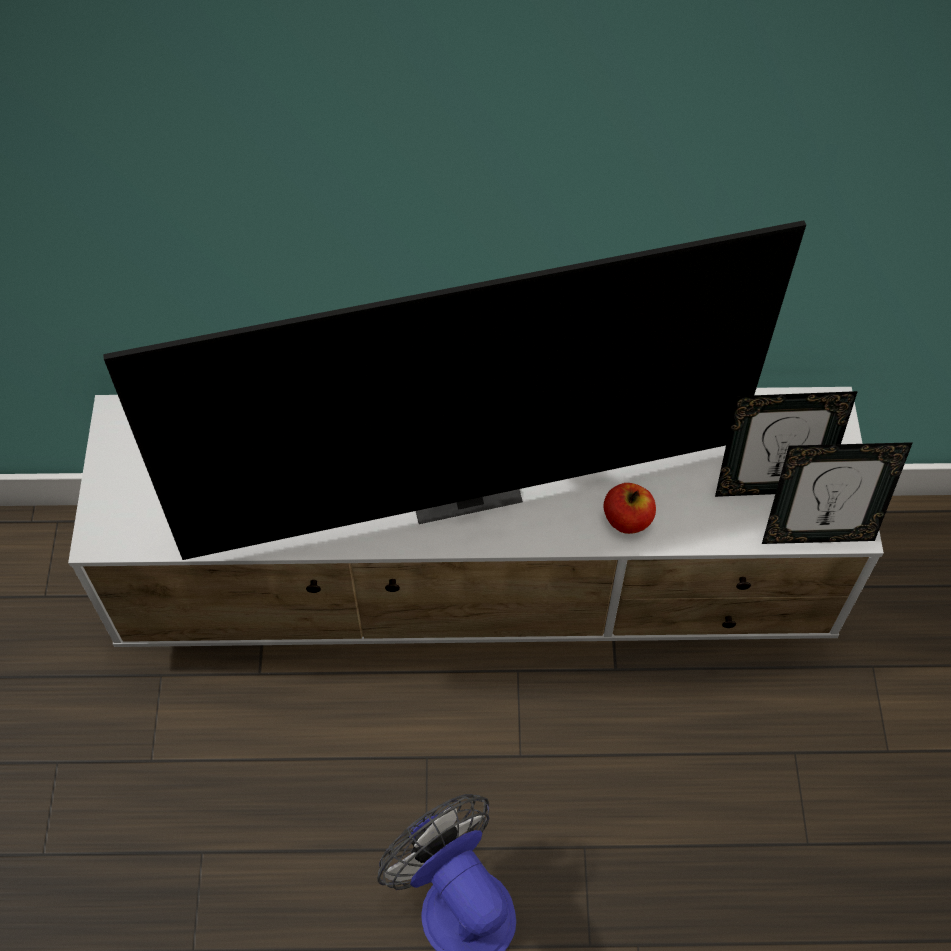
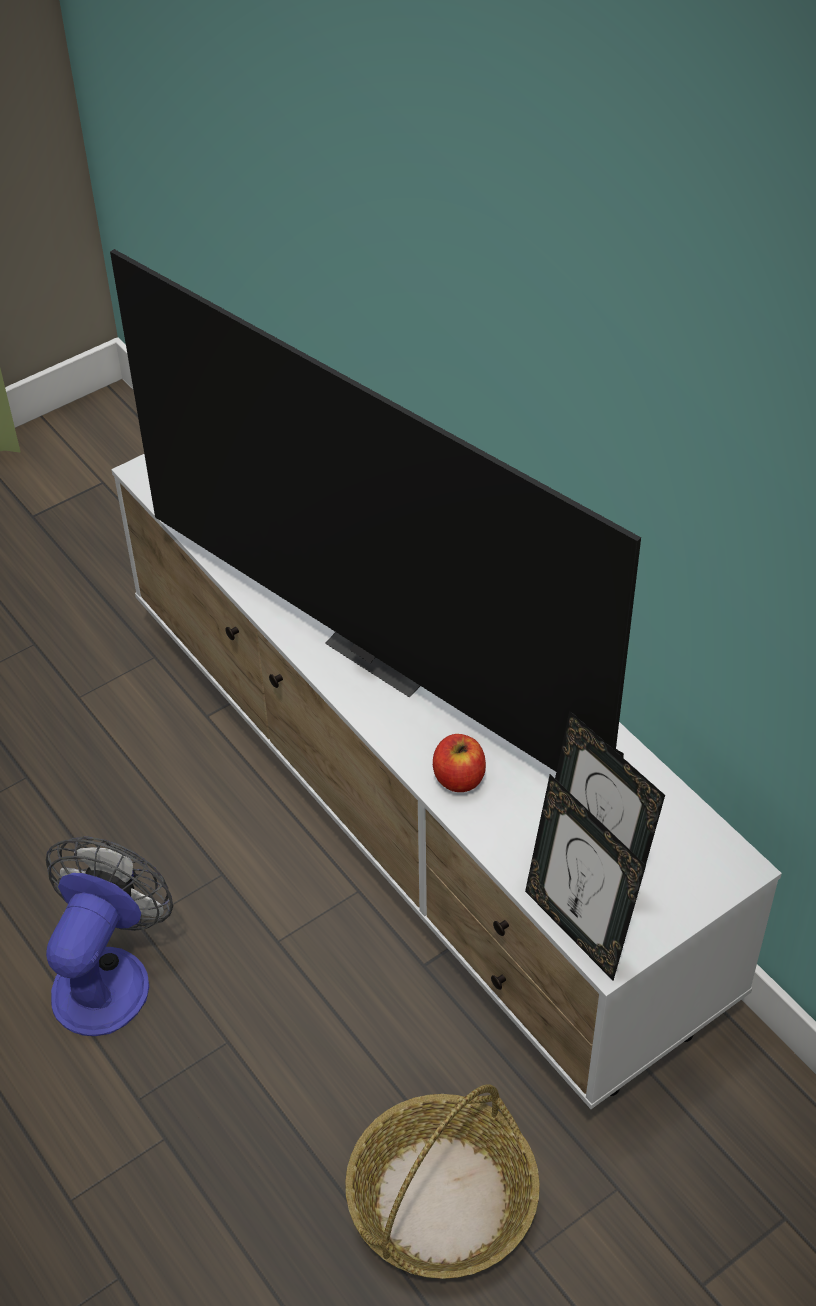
camera: 55 degrees right, 10 degrees down
none -> basket [345,1084,540,1279]

